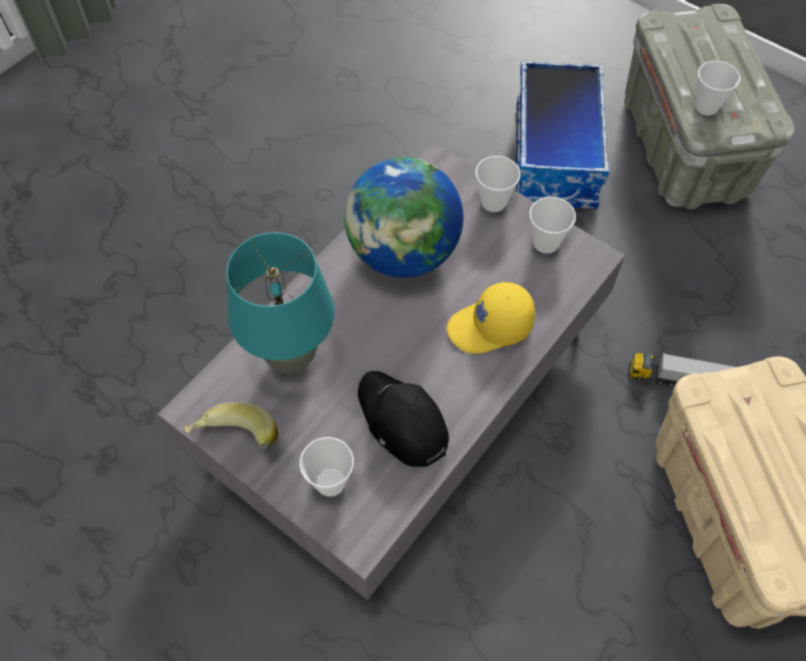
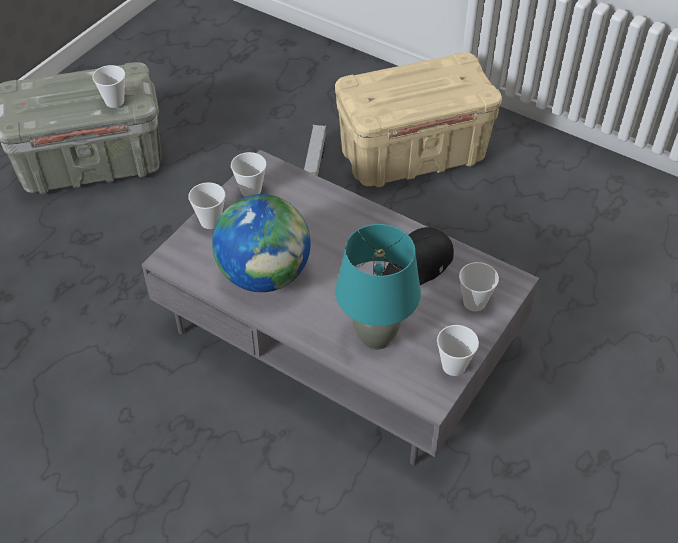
camera: 95 degrees left, 10 degrees down
banana [184,402,278,449] -> cup [437,325,479,376]
yellow cap [447,282,535,354] -> none
storage box [516,60,609,209] -> none

